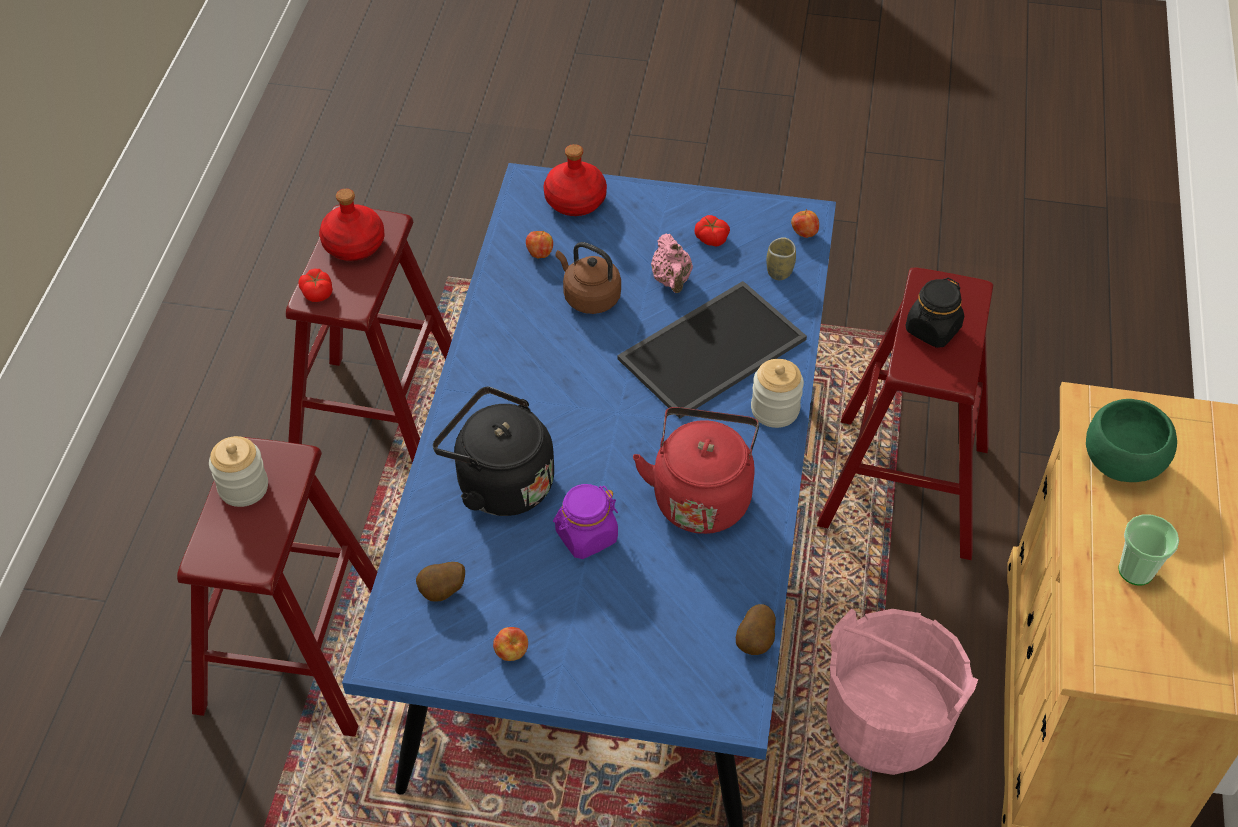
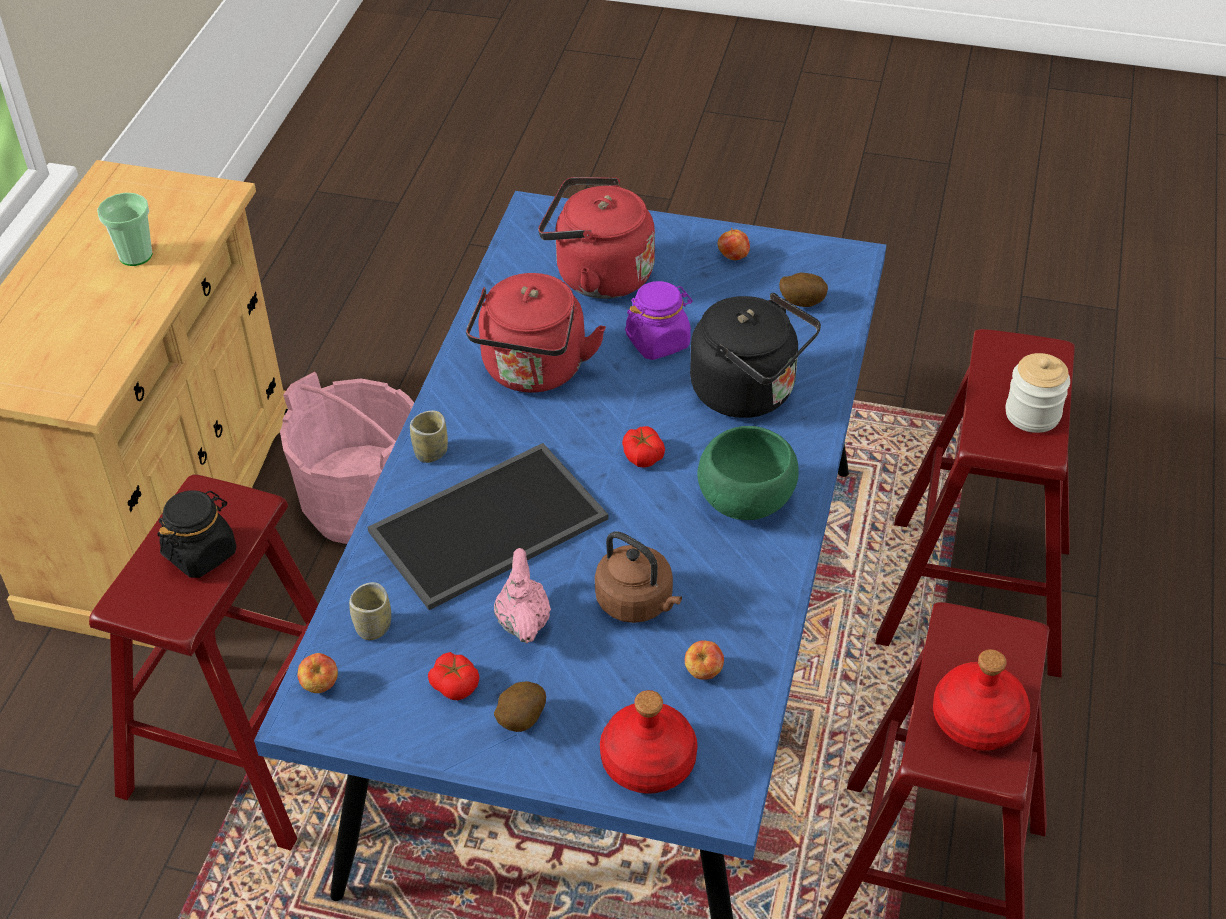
camera: 175 degrees left, 5 degrees down
tomato [298,269,333,302] -> tomato moved to [622,426,665,468]
potato [736,604,776,655] -> potato moved to [494,681,546,732]
jar [751,359,804,428] -> cup [410,411,448,463]
green bowl [1086,399,1177,482] -> green bowl moved to [697,426,799,520]
none -> red kettle [538,177,655,299]

